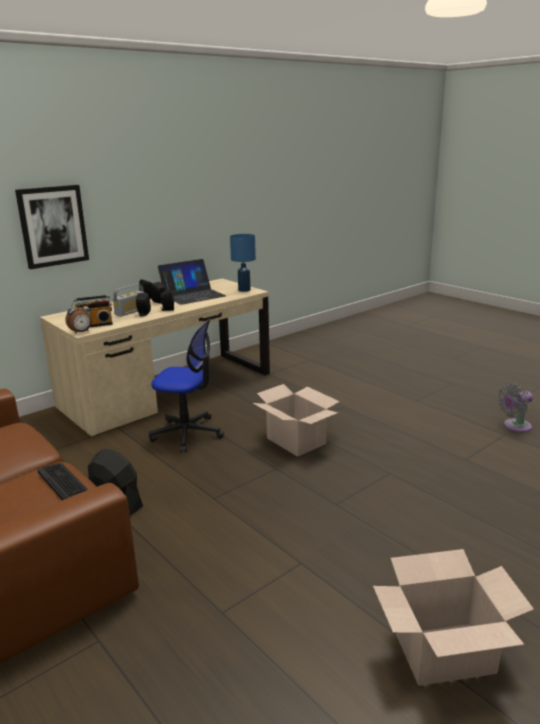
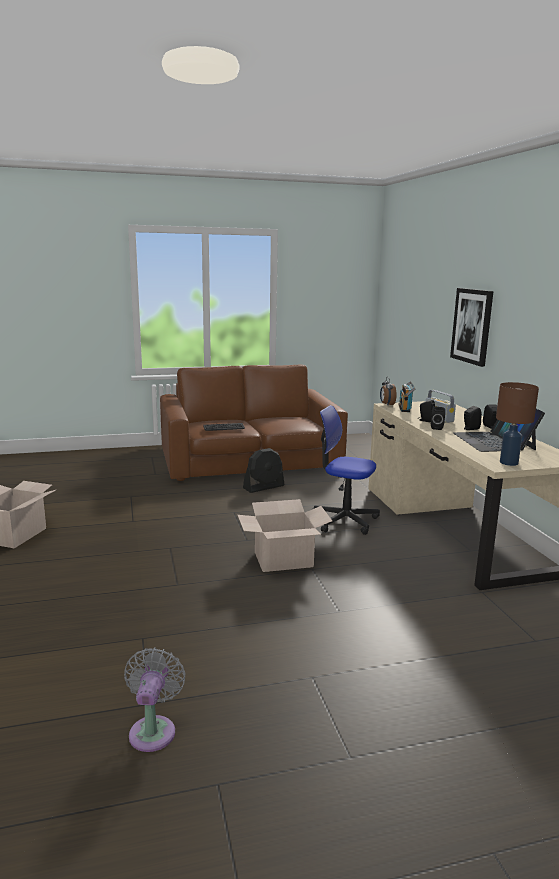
camera: 115 degrees right, 5 degrees down
office chair [149,319,224,453] -> office chair turned 75 degrees clockwise [311,405,380,535]
blue table lamp [230,234,256,292] -> brown table lamp [496,382,539,466]

